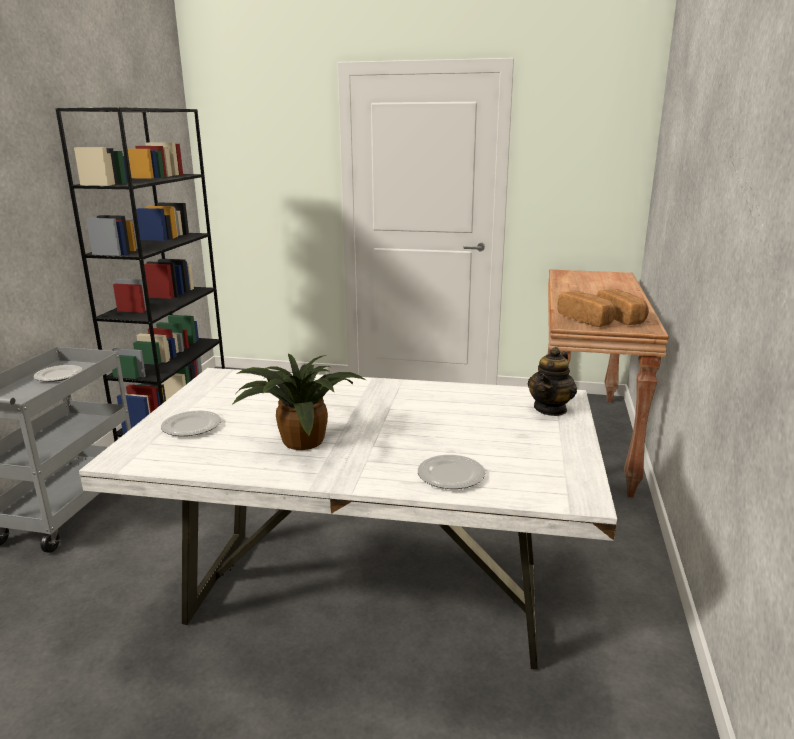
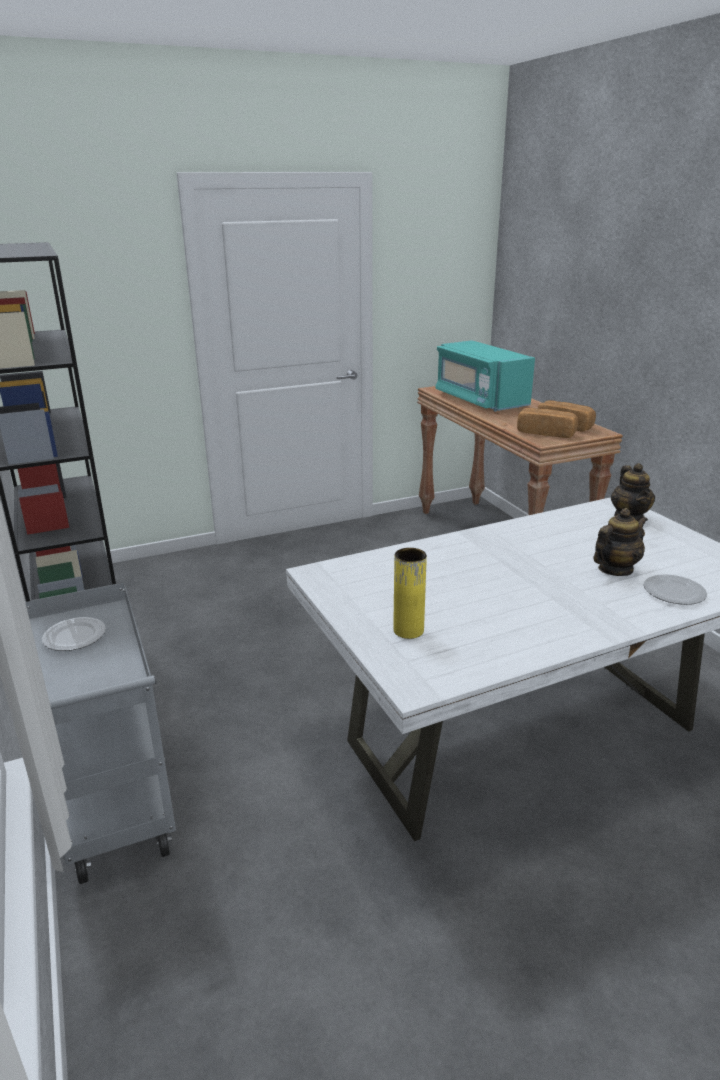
camera: 35 degrees left, 5 degrees up
plate [161,410,221,436] -> yellow vase [393,548,427,639]
potted plant [232,354,366,450] -> none
none -> turquoise microwave [435,340,535,412]
none -> teapot [593,508,648,576]

